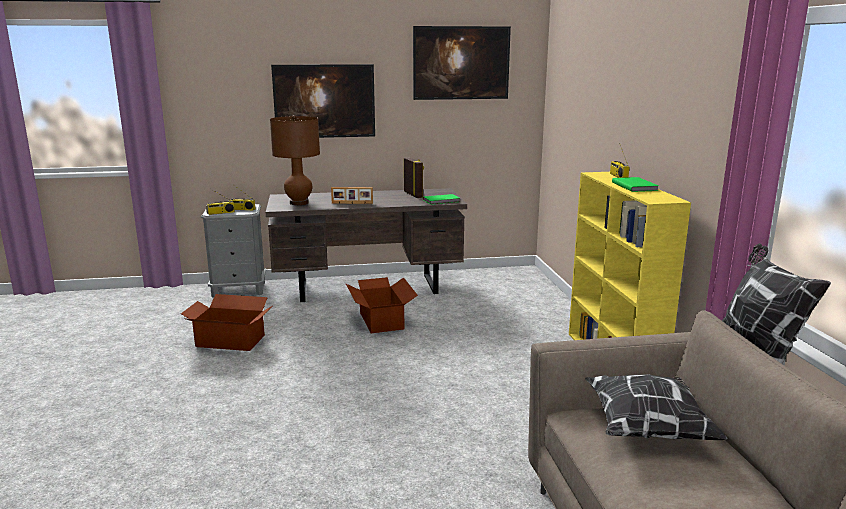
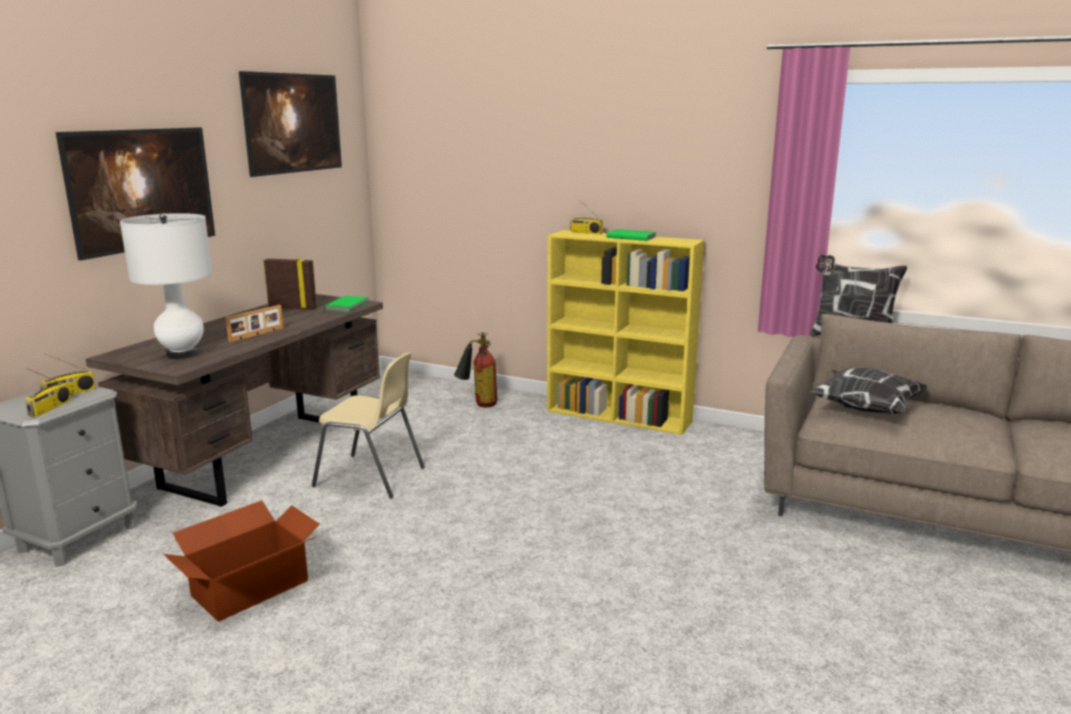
camera: 55 degrees left, 0 degrees up
brown table lamp [270,115,320,205] -> white table lamp [120,213,213,359]
cardboard box [346,277,418,333] -> beige chair [312,352,425,498]
none -> fire extinguisher [454,332,498,408]

